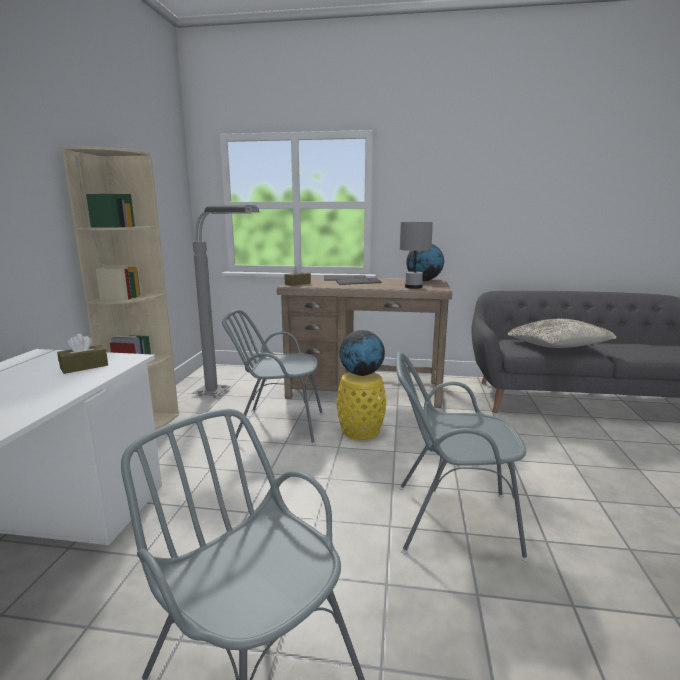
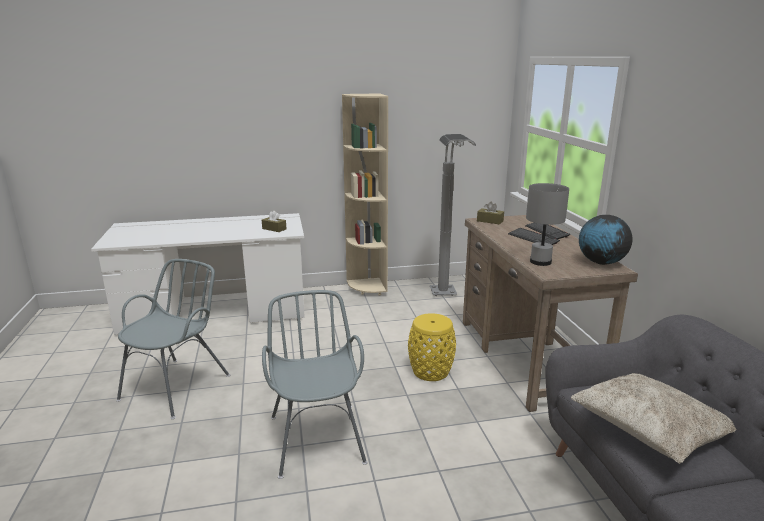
camera: 70 degrees right, 5 degrees up
grey chair [222,309,323,445] -> none
globe [339,330,385,376] -> none

